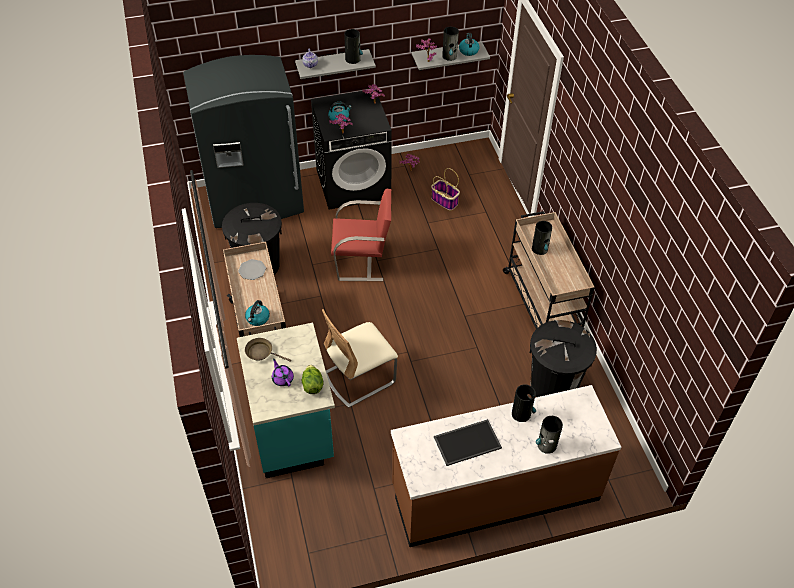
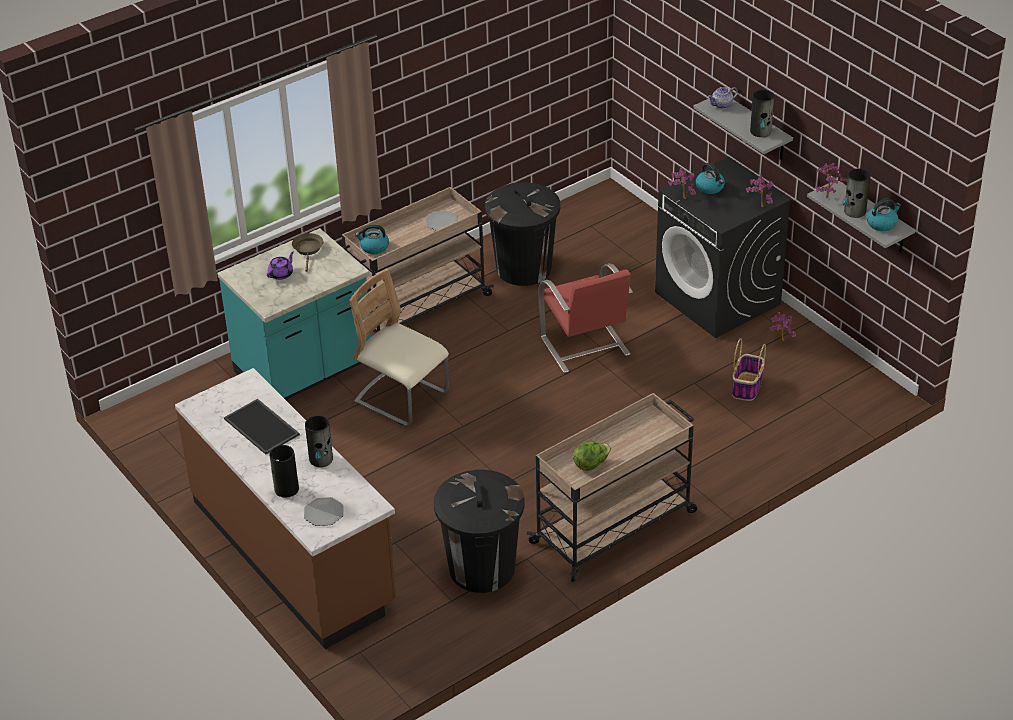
camera: 70 degrees right, 10 degrees down
grey fridge [183,55,304,228] -> none
lettuce [301,365,324,394] -> lettuce moved to [573,442,611,471]
vase [532,221,552,255] -> none
none -> plate [304,497,343,526]

